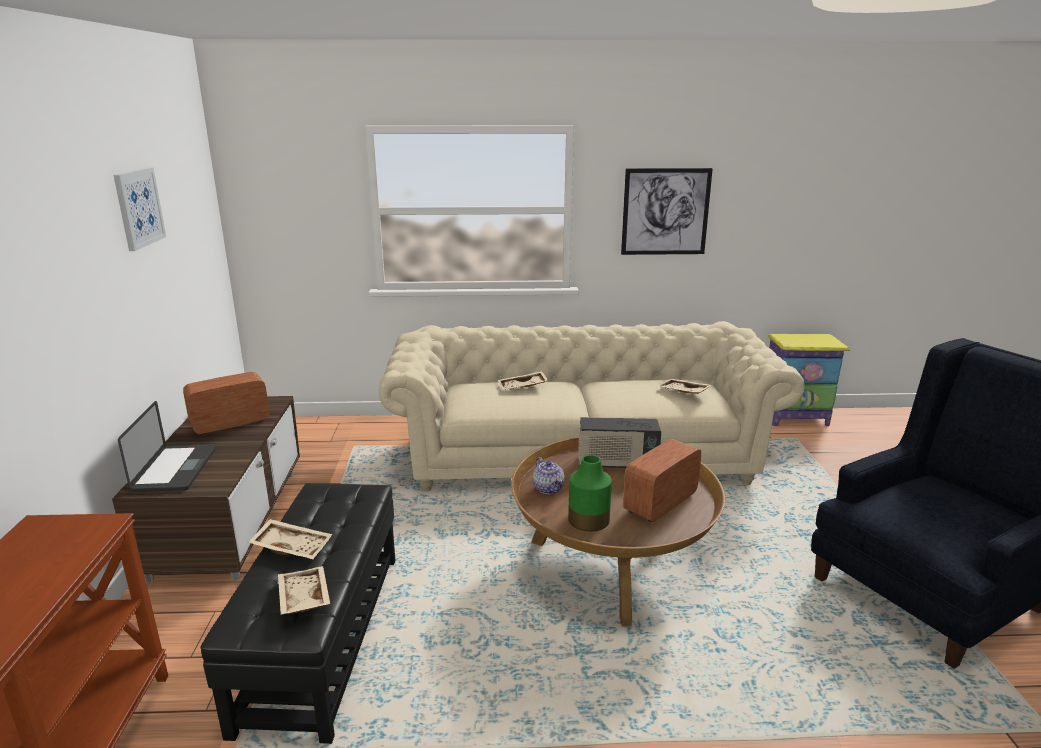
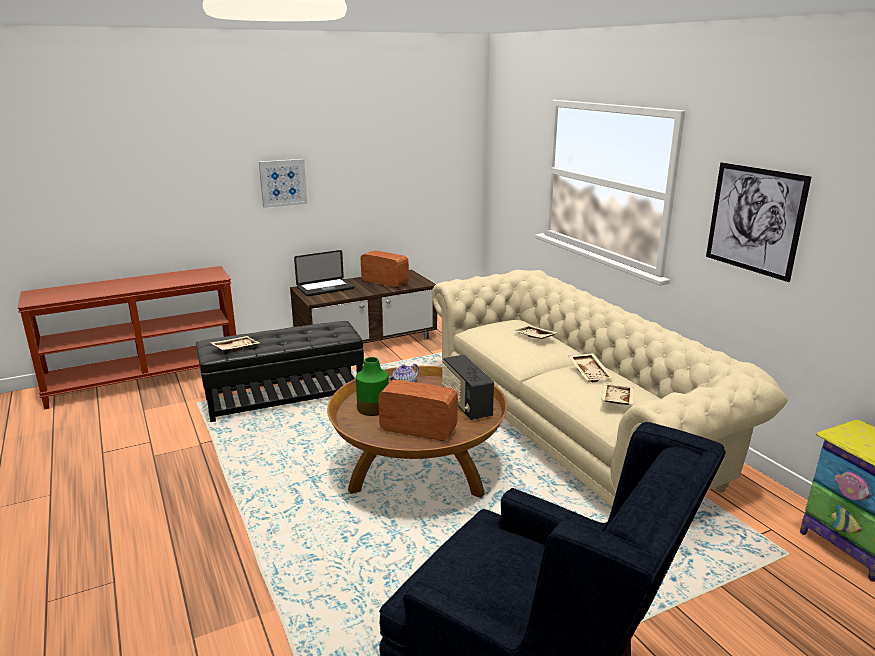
camera: 65 degrees right, 0 degrees up
picture [113,167,166,251] -> picture moved to [259,159,307,208]
beige tray [248,519,333,559] -> beige tray moved to [569,353,613,382]

